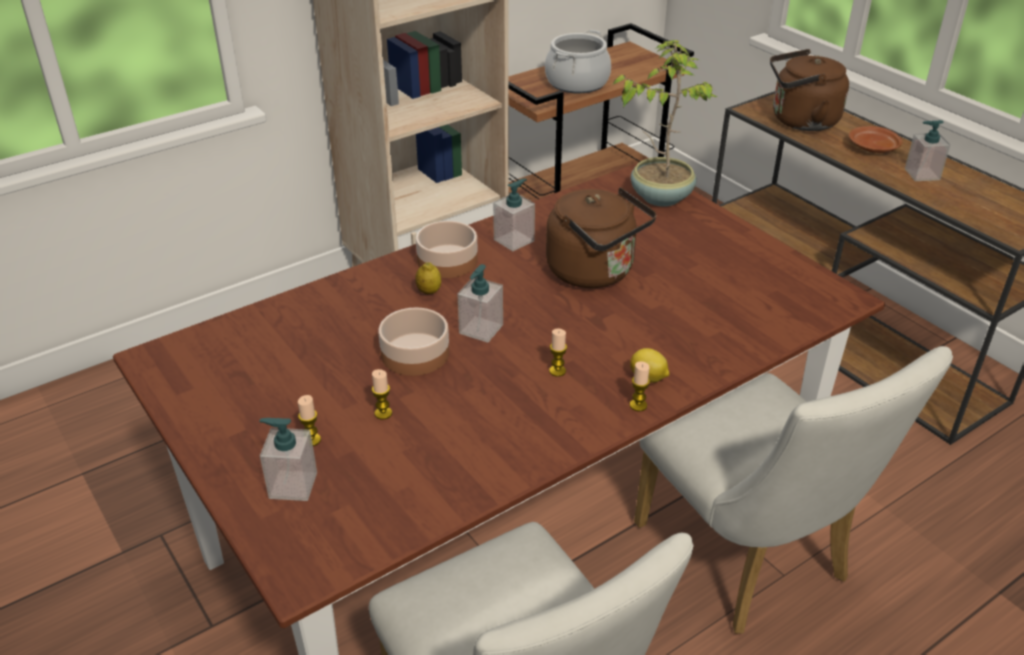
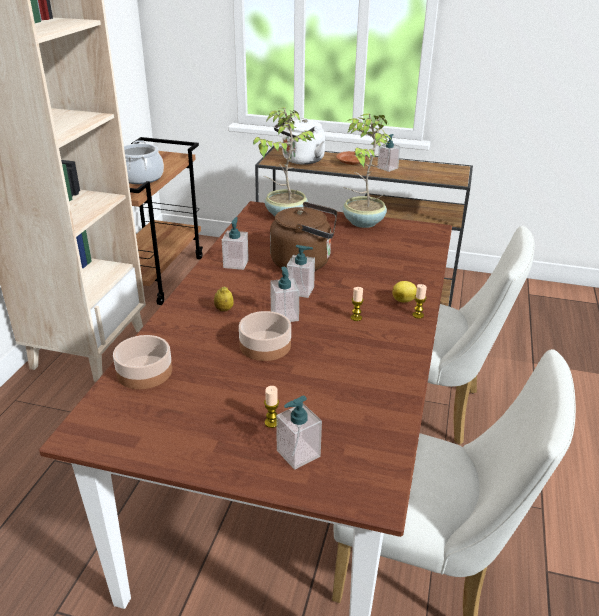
camera: 40 degrees left, 5 degrees down
candle [372,369,392,419] -> none
bowl [416,221,478,278] -> bowl moved to [113,335,172,389]
brown kettle [770,49,849,131] -> white kettle [274,117,326,165]
none -> soap dispenser [287,245,315,298]
none -> potted plant [342,113,393,228]

